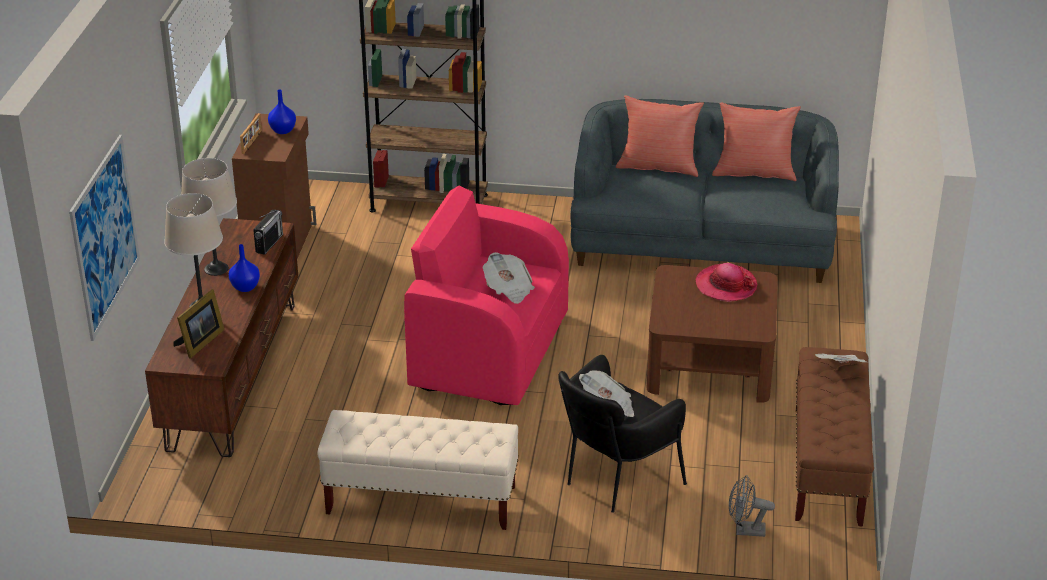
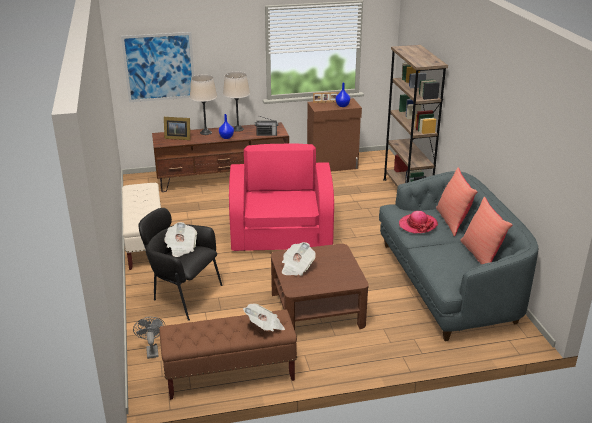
camera: 70 degrees right, 5 degrees down
newspaper [482,252,535,304] -> newspaper moved to [282,242,316,276]
hat [696,263,757,302] -> hat moved to [399,211,438,233]

